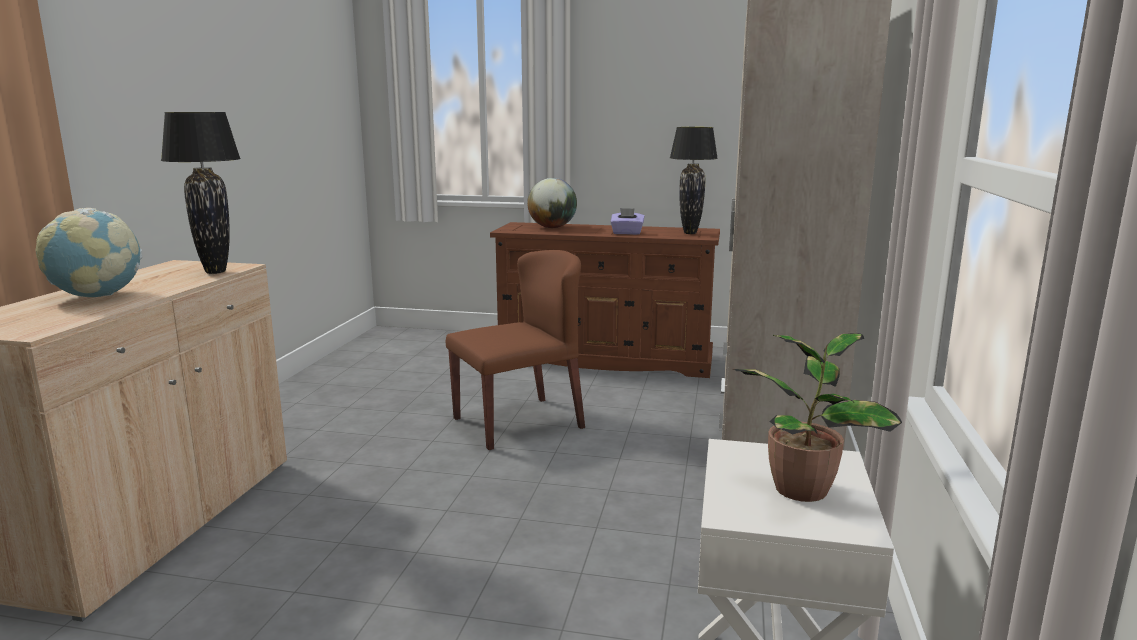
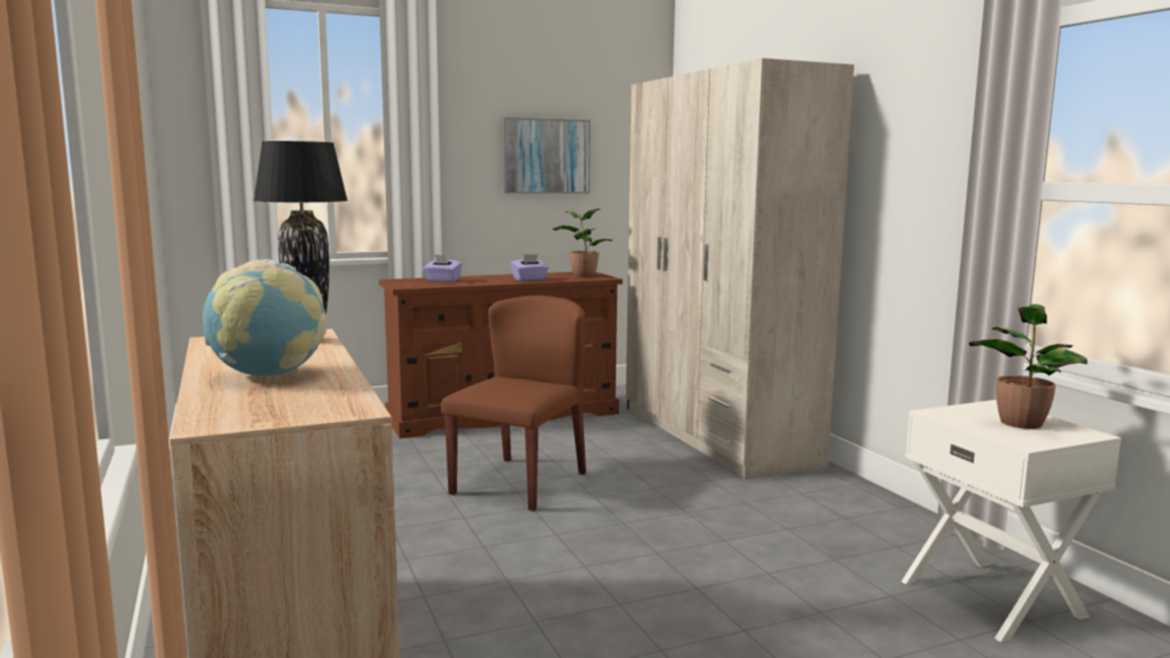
camera: 35 degrees left, 5 degrees down
globe [527,178,577,228] -> purple tissue box [423,254,462,282]
black table lamp [670,127,718,234] -> potted plant [553,209,612,277]
none -> picture [503,117,590,194]

